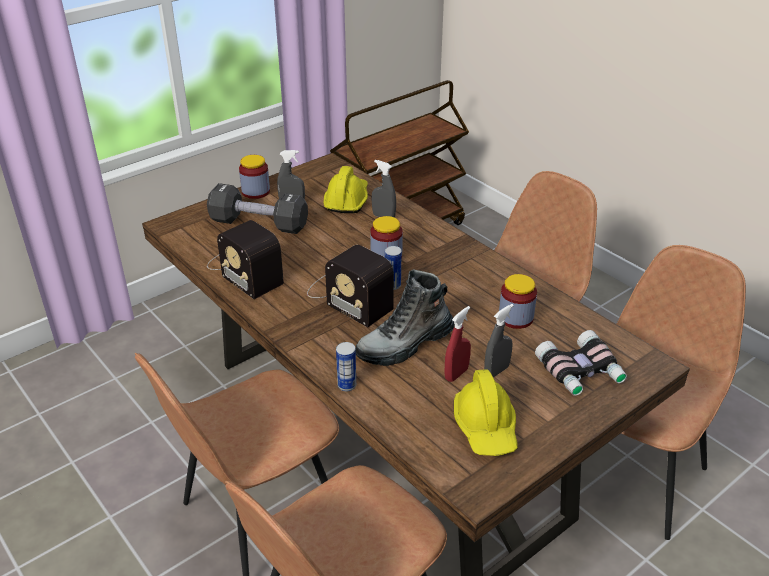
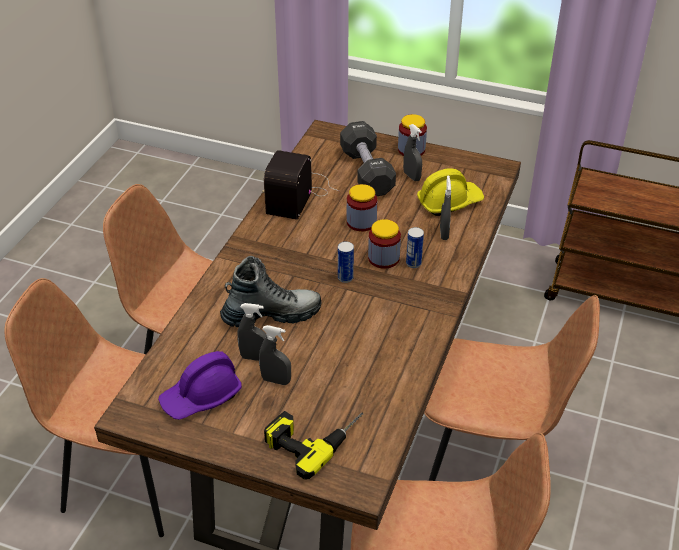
camera: 60 degrees right, 5 degrees up
radio [307,245,394,327] -> none
can [336,342,356,391] -> can moved to [406,227,424,268]
boot [355,270,455,366] -> boot turned 135 degrees clockwise [220,256,321,327]
red spray bottle [444,306,471,382] -> grey spray bottle [237,303,267,361]
yellow hard hat [454,369,518,456] -> purple hard hat [158,351,242,420]
jar [499,274,537,329] -> jar moved to [347,184,377,232]
binoculars [535,330,627,396] -> power drill [264,411,364,480]

